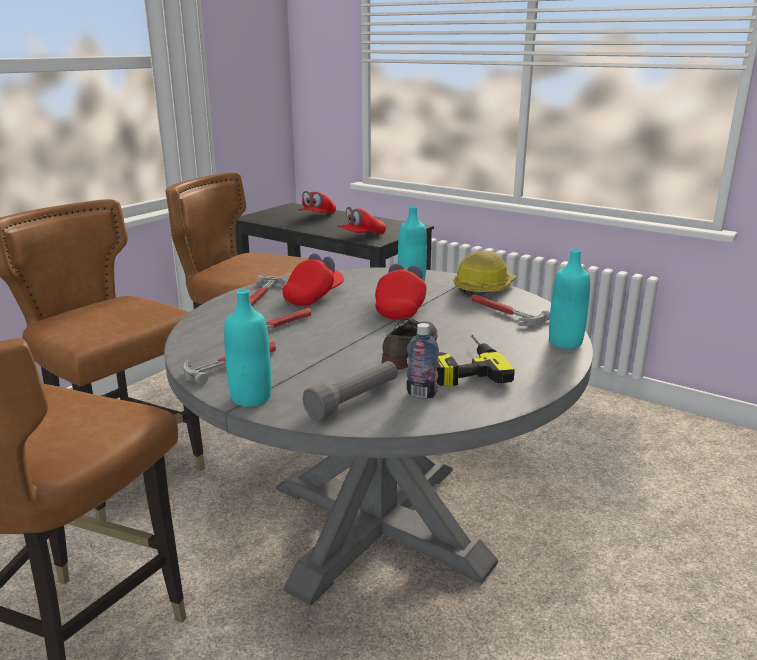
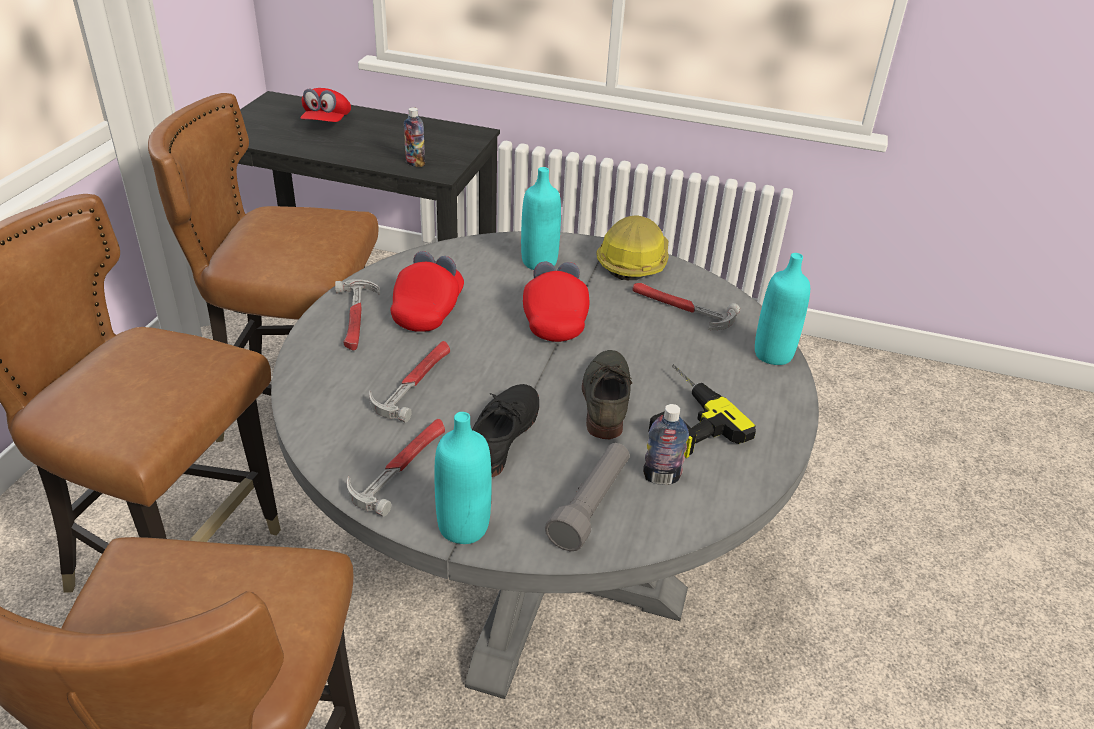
camera: 20 degrees left, 15 degrees up
red cap [337,206,386,234] -> bottle [404,107,425,167]
none -> black shoe [472,384,539,477]

